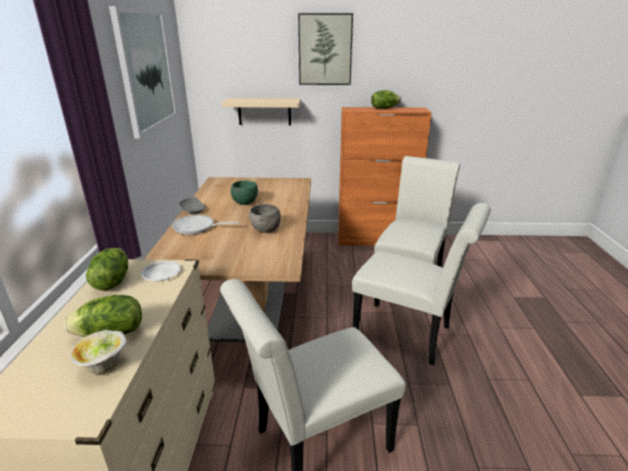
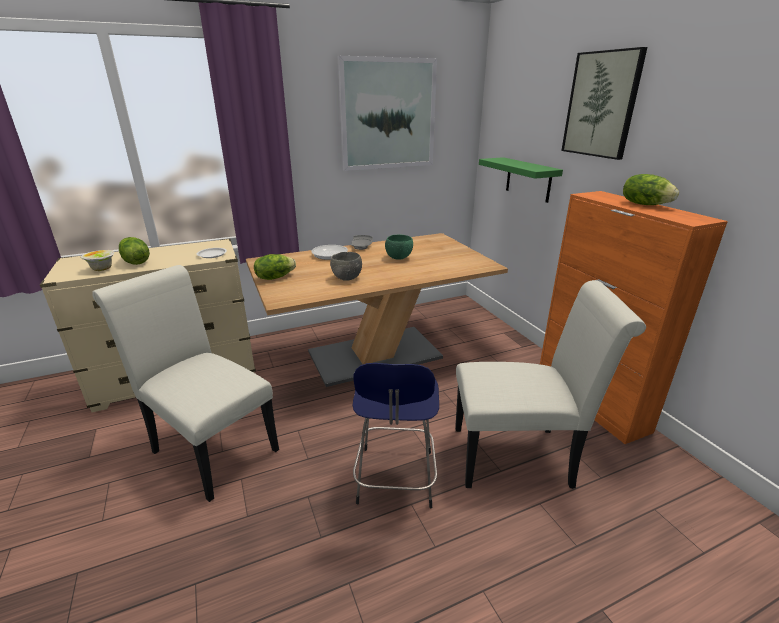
camera: 65 degrees right, 0 degrees up
lettuce [86,248,128,290] -> lettuce moved to [254,254,296,280]
beige shelf [222,98,300,125] -> green shelf [479,157,563,203]
white chair [352,203,491,365] -> blue stool [353,363,439,508]

